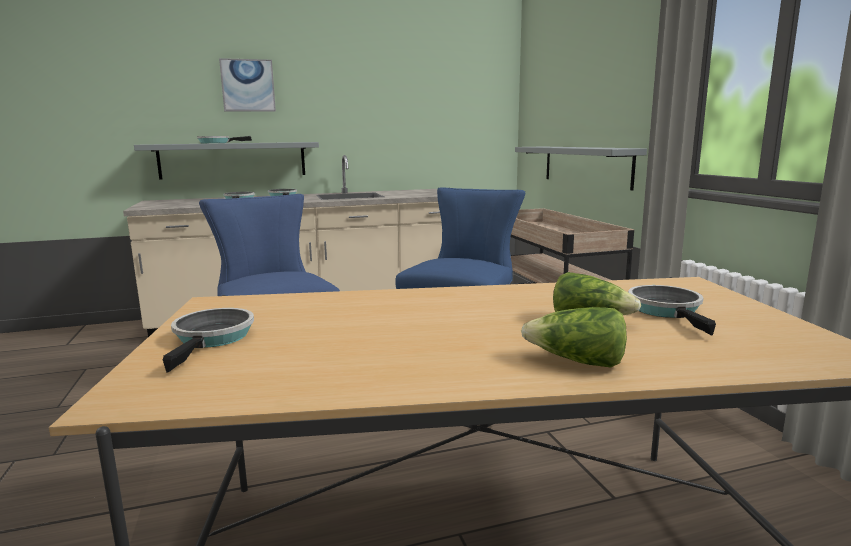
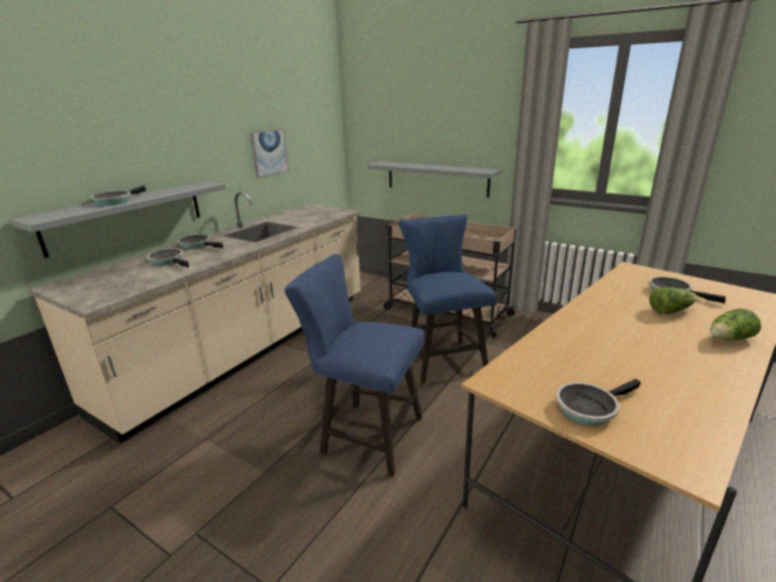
camera: 40 degrees left, 10 degrees up
frying pan [163,308,254,372] -> frying pan turned 75 degrees counterclockwise [556,379,641,426]
picture [219,58,276,112] -> picture moved to [250,129,289,178]

